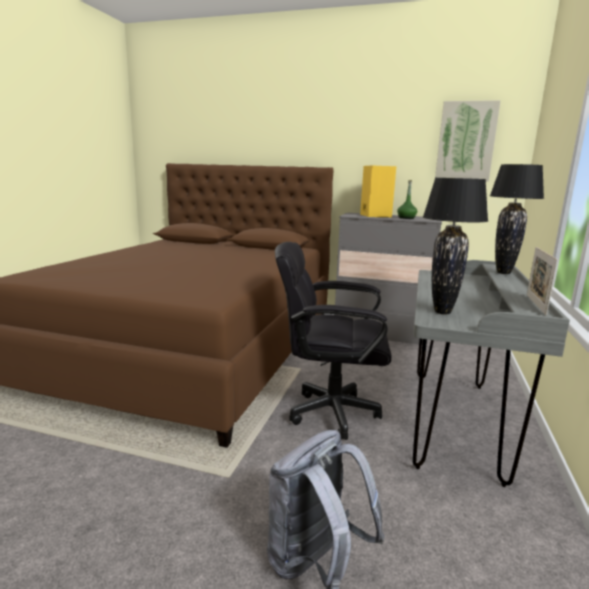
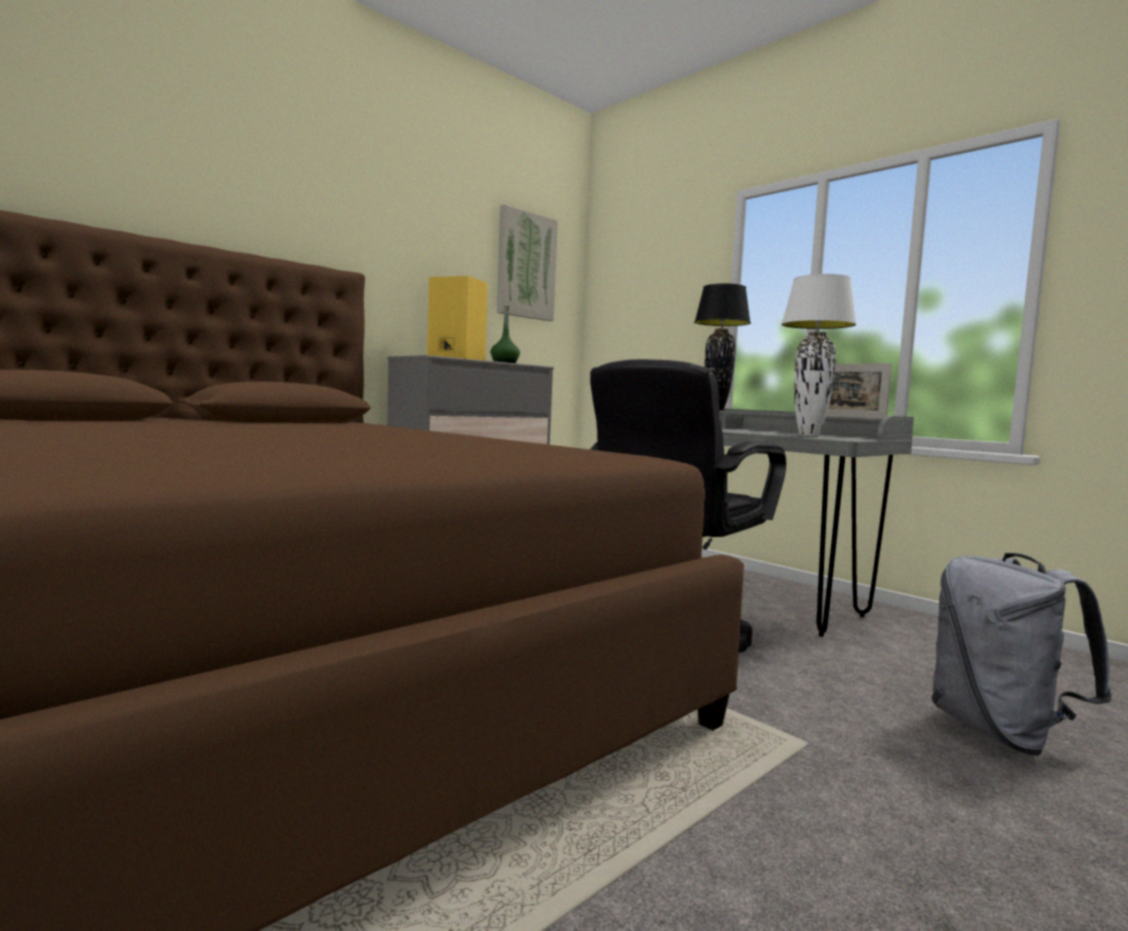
camera: 60 degrees left, 10 degrees down
black table lamp [423,178,488,315] -> white table lamp [781,274,857,437]

